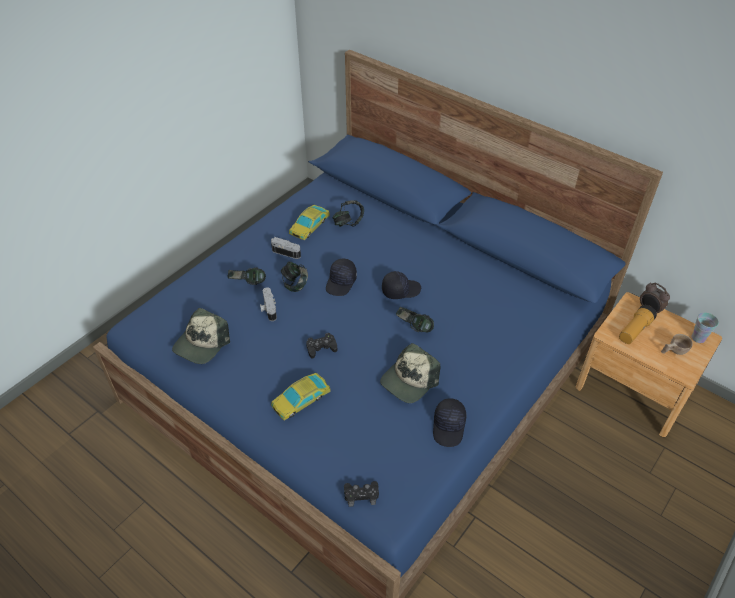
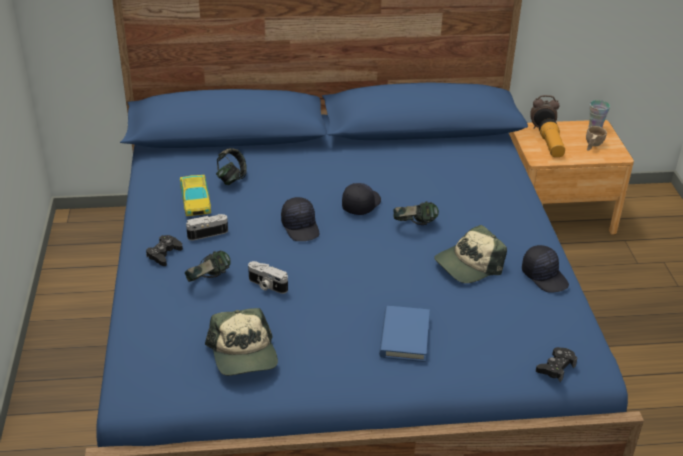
camera: 45 degrees left, 10 degrees down
toy car [271,373,331,421] -> blue book [379,306,430,362]
headphones [281,262,308,292] -> none
black game controller [306,333,337,359] -> black game controller moved to [146,235,183,266]
cap [380,343,441,403] -> cap turned 60 degrees clockwise [434,225,507,283]

